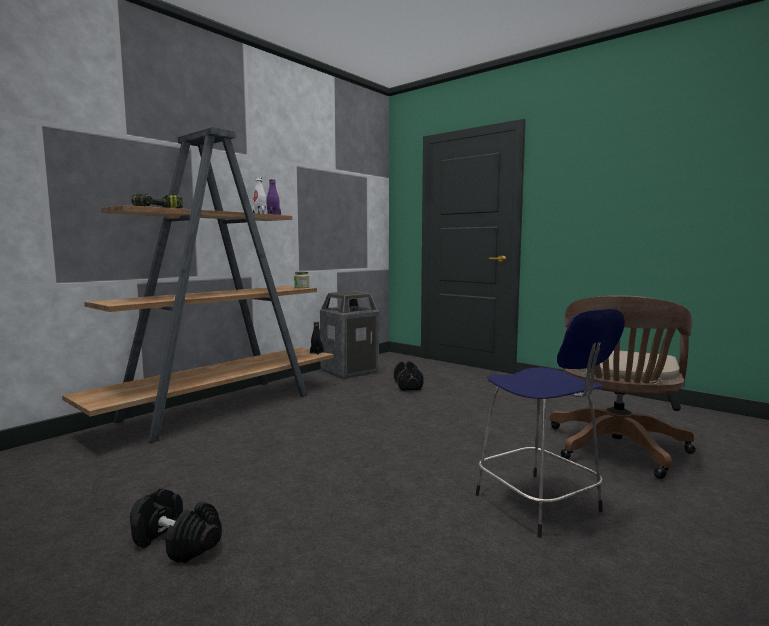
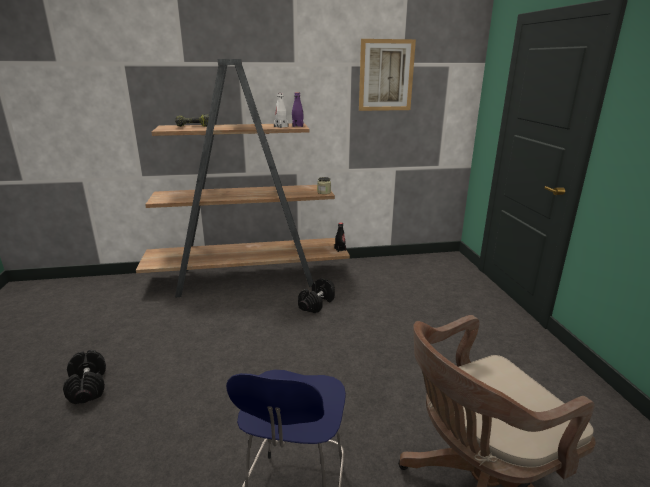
camera: 40 degrees right, 15 degrees up
trash can [320,291,379,379] -> none
black dumbbell [394,361,424,391] -> black dumbbell moved to [298,278,335,313]
none -> picture [359,39,416,111]

